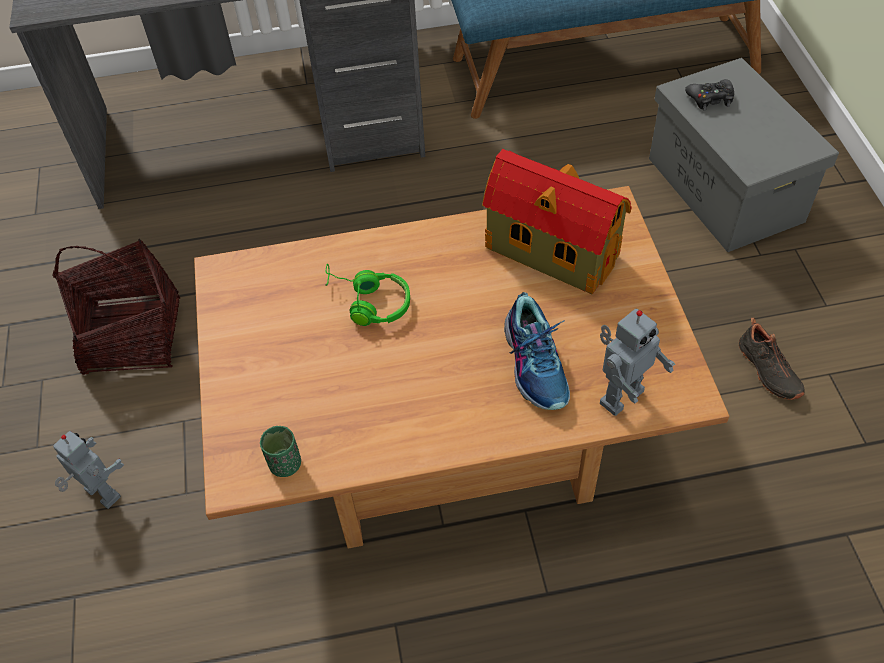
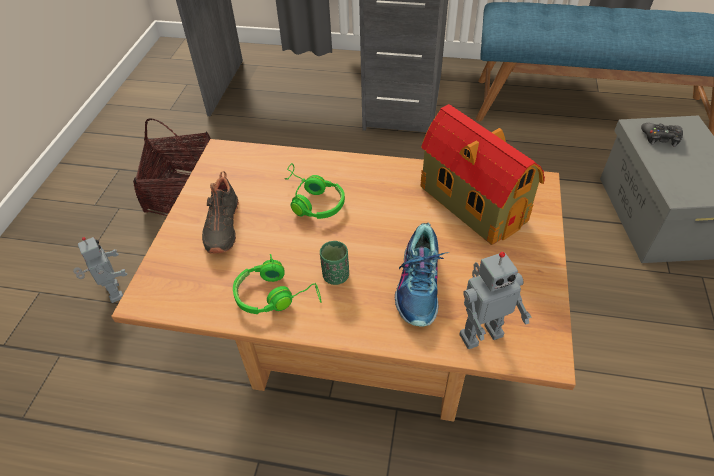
camera: 20 degrees right, 5 degrees down
green cup [260,426,301,477] -> green cup moved to [320,241,349,285]
black shoe [739,318,805,400] -> black shoe moved to [202,171,239,254]
none -> green headphones [233,254,322,314]

